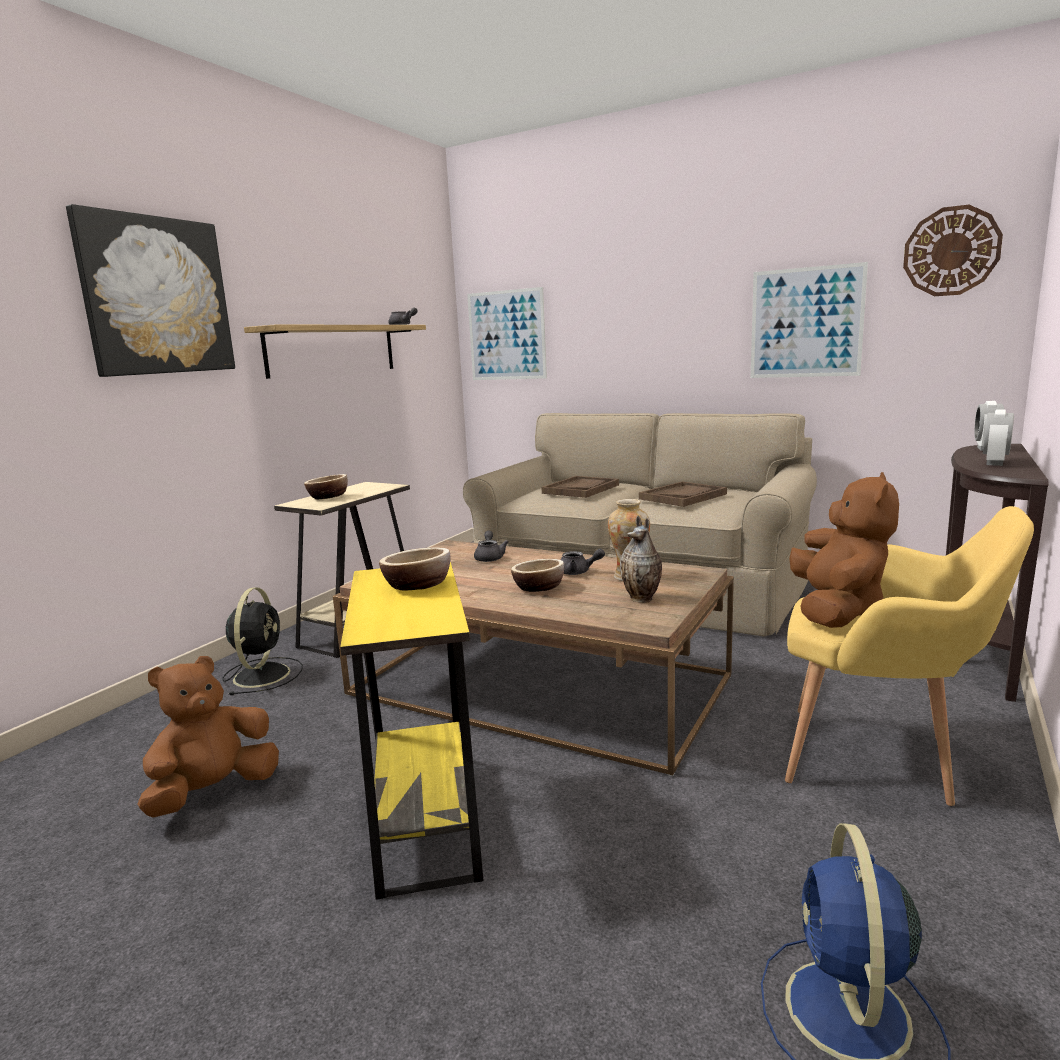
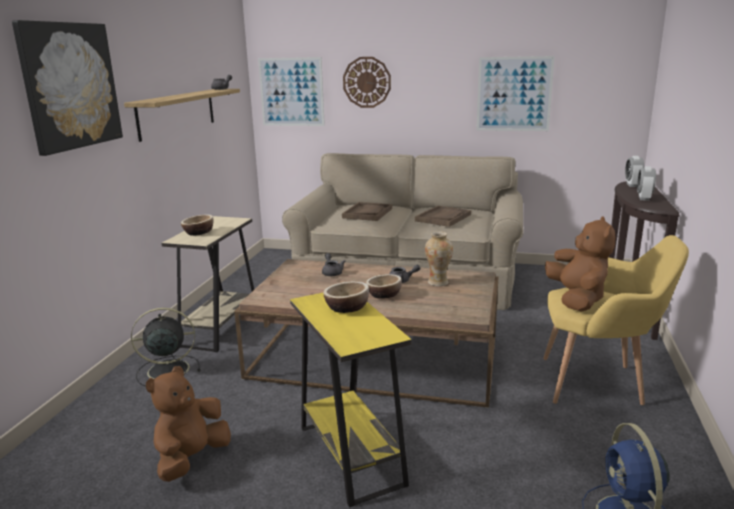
camera: 15 degrees left, 5 degrees up
black fan [222,588,303,695] -> black fan turned 90 degrees counterclockwise [131,308,200,386]
vase [620,516,662,603] -> none
wall clock [903,205,1003,296] -> wall clock moved to [343,57,391,108]

